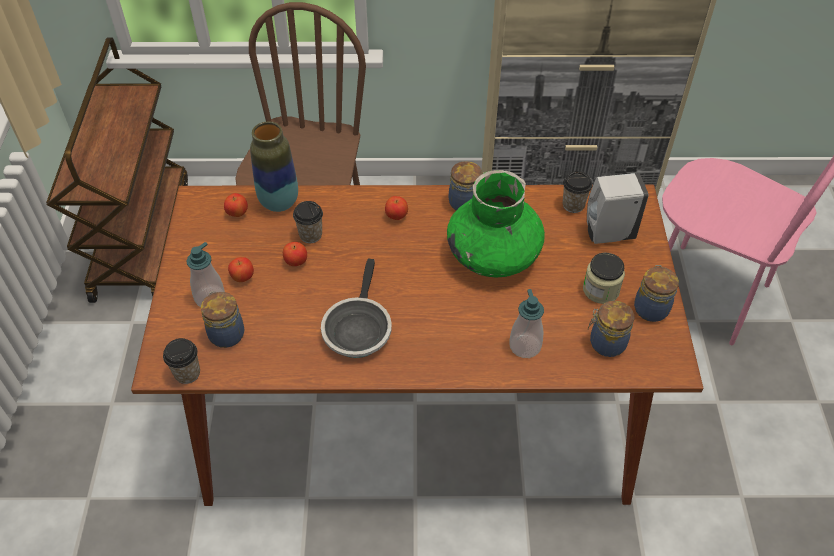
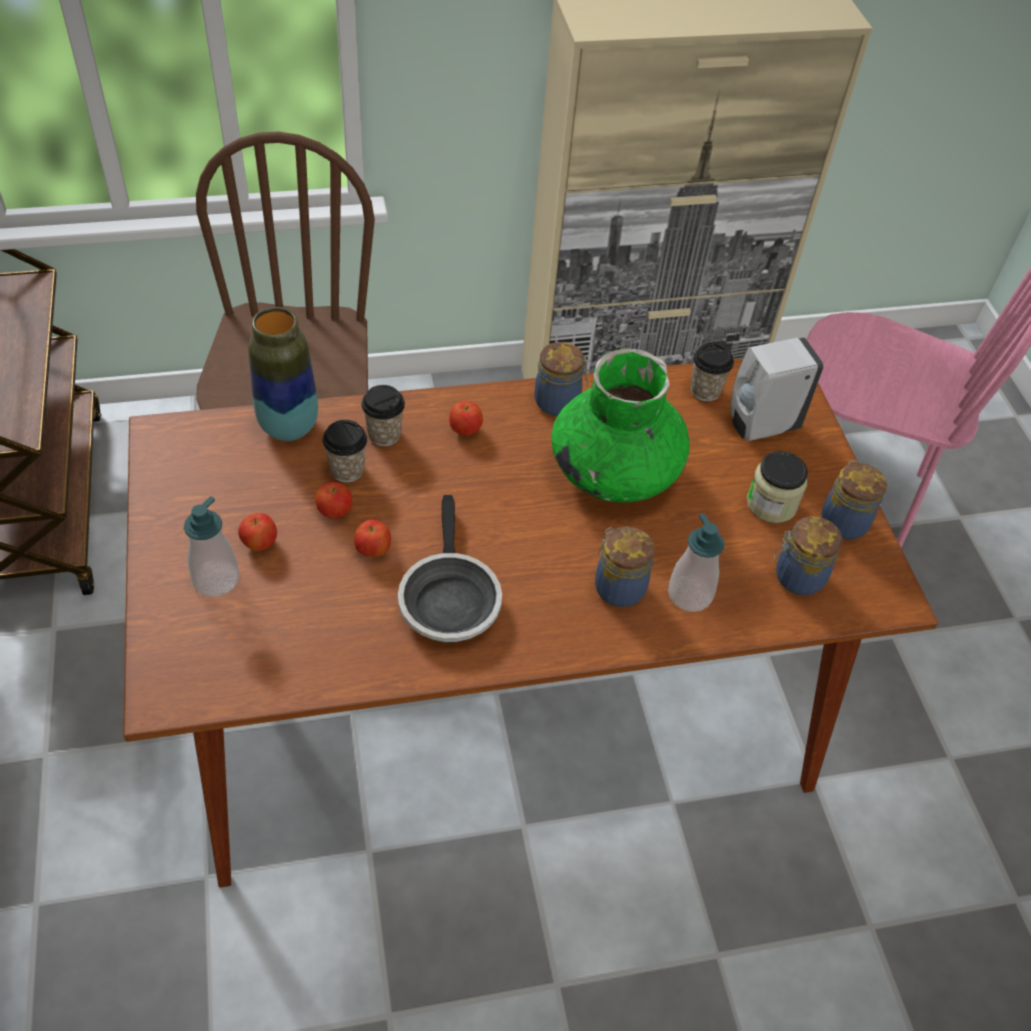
camera: 15 degrees left, 0 degrees up
cup [163,338,200,384] -> cup moved to [362,385,405,446]
jar [201,291,245,348] -> jar moved to [595,526,655,607]
apple [224,193,248,217] -> apple moved to [354,519,391,557]

